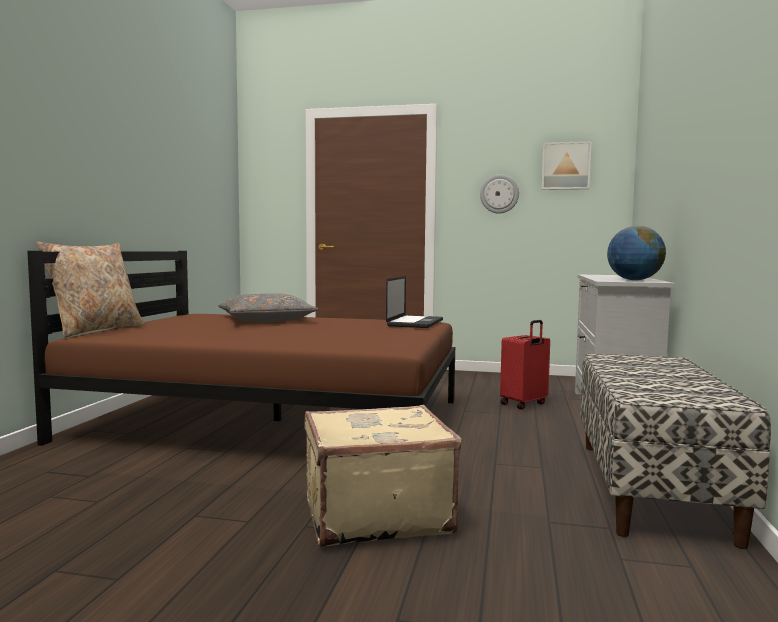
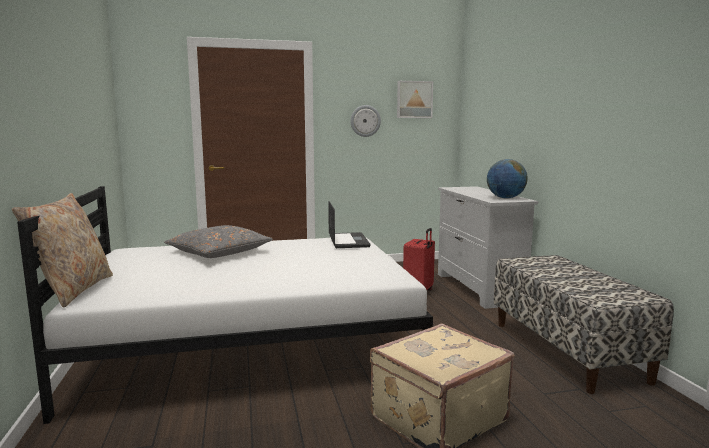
camera: 25 degrees left, 5 degrees up
brown bed [27,251,455,446] -> white bed [17,186,433,424]

